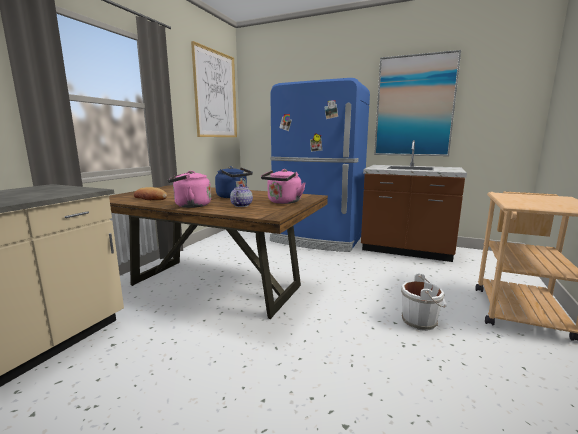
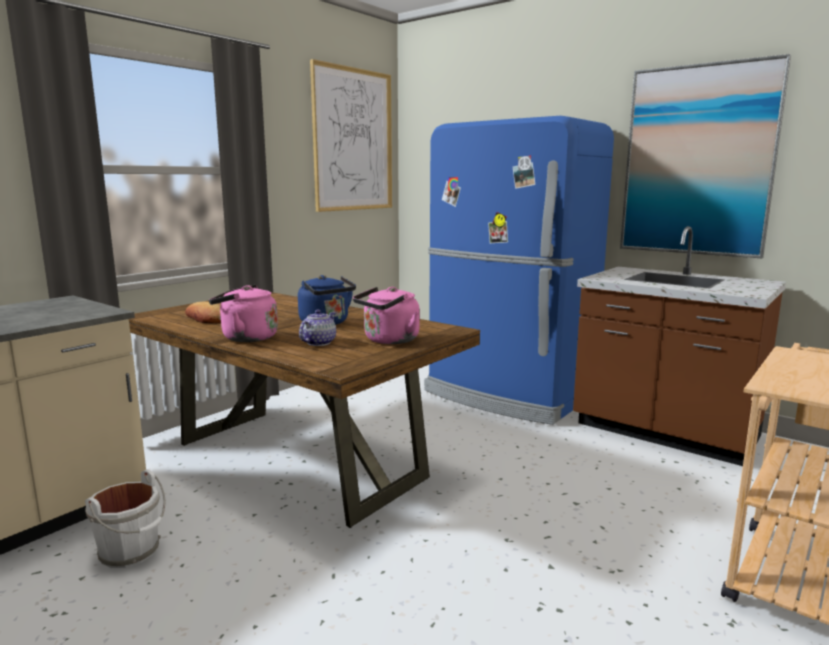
camera: 15 degrees right, 0 degrees up
white bucket [401,273,447,331] -> white bucket moved to [85,470,166,568]

